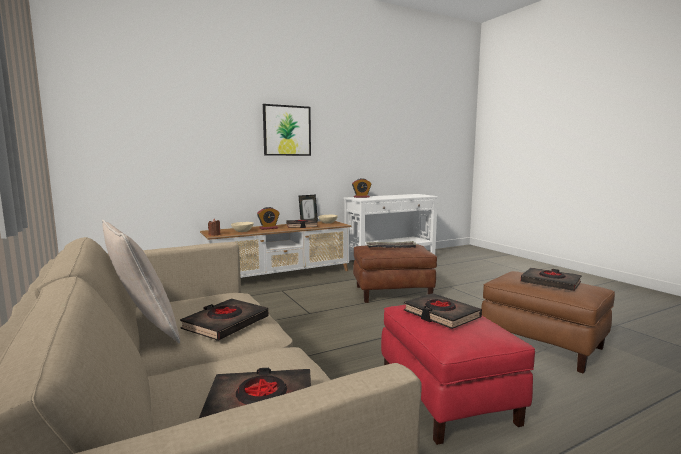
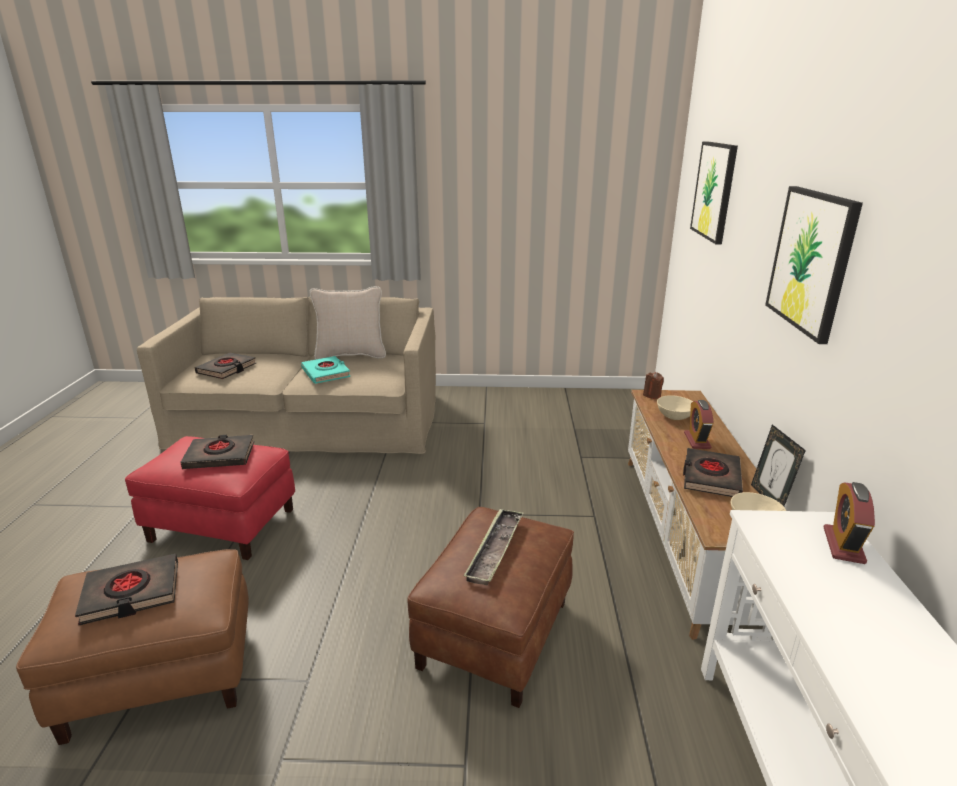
camera: 120 degrees right, 15 degrees up
black book [180,298,268,341] -> turquoise book [301,356,350,384]
none -> picture [690,141,738,245]

